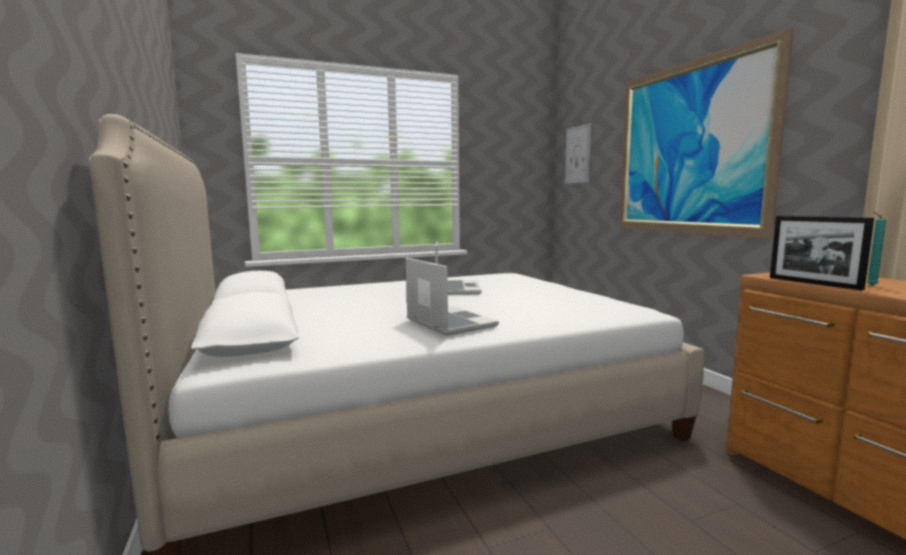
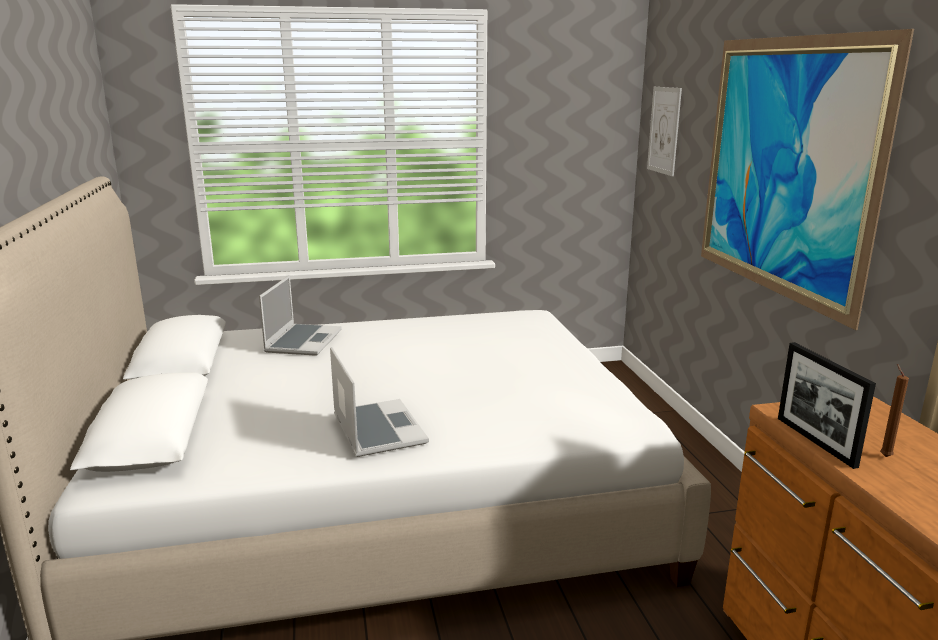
camera: 10 degrees right, 10 degrees up
laptop [435,241,481,295] -> laptop moved to [259,275,342,356]
turquoise candle [866,212,886,286] -> brown candle [880,364,909,457]

